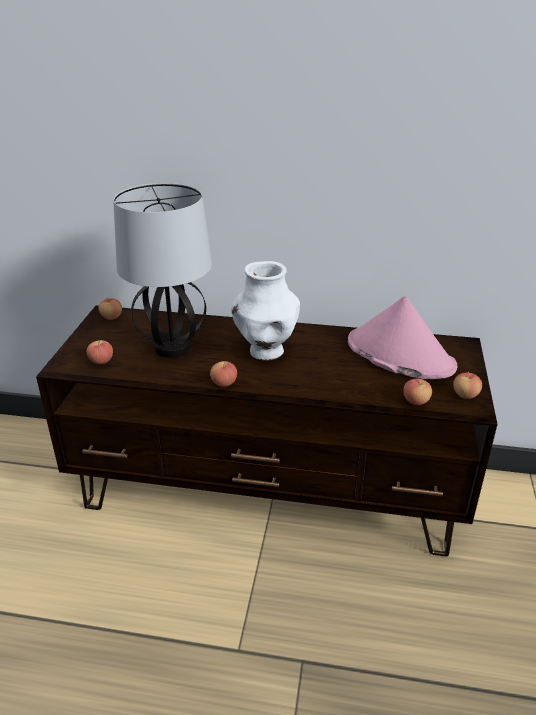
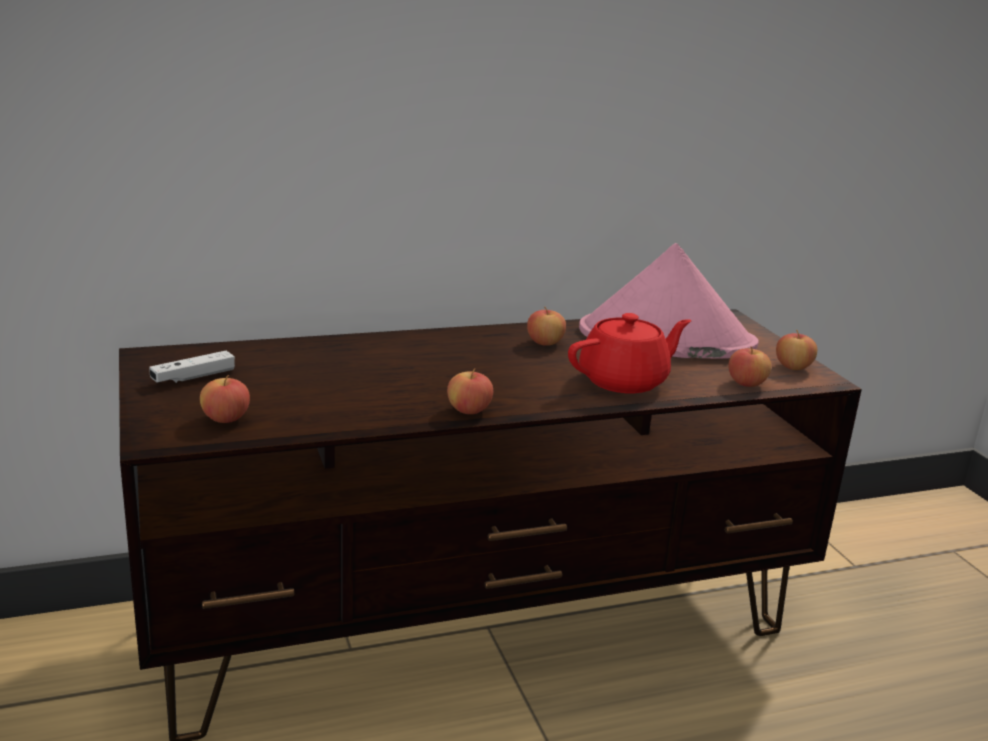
camera: 30 degrees left, 10 degrees down
apple [99,297,122,320] -> apple moved to [527,307,566,346]
table lamp [113,183,212,358] -> none
white vase [231,261,300,361] -> none
none -> white game controller [149,351,235,383]
none -> red teapot [568,313,691,393]

